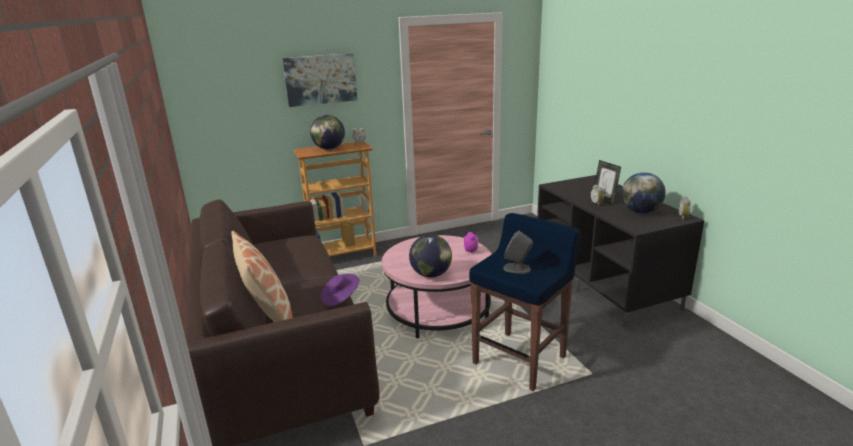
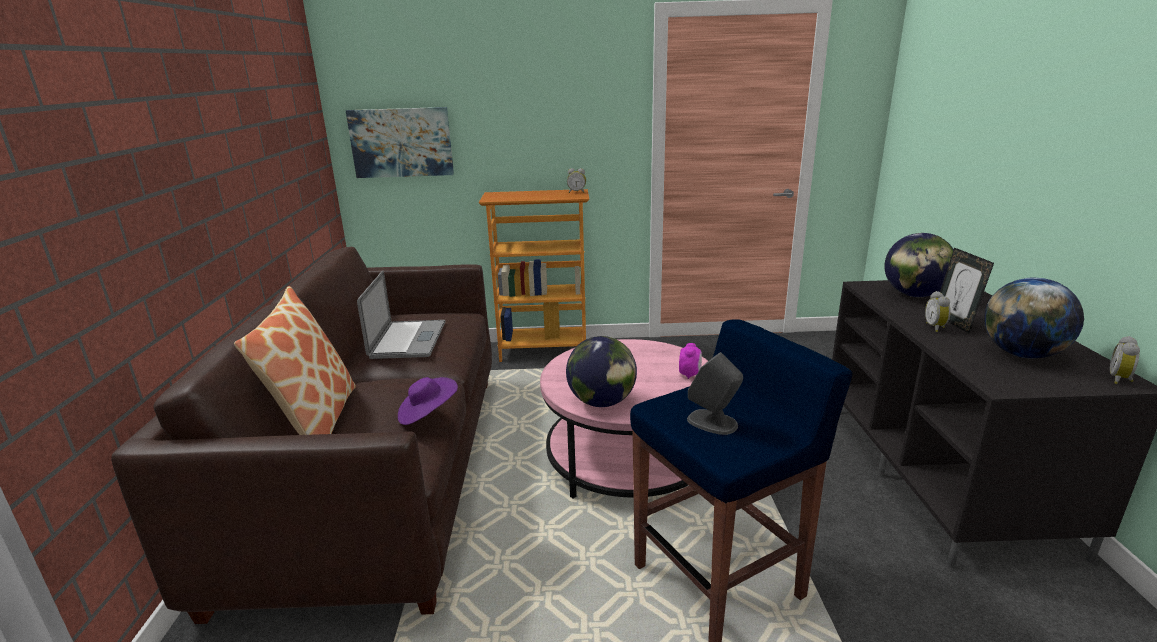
camera: 20 degrees right, 0 degrees up
picture [282,53,357,107] -> picture moved to [346,107,454,178]
globe [310,115,345,150] -> globe moved to [884,233,954,297]
none -> laptop [357,270,445,359]

